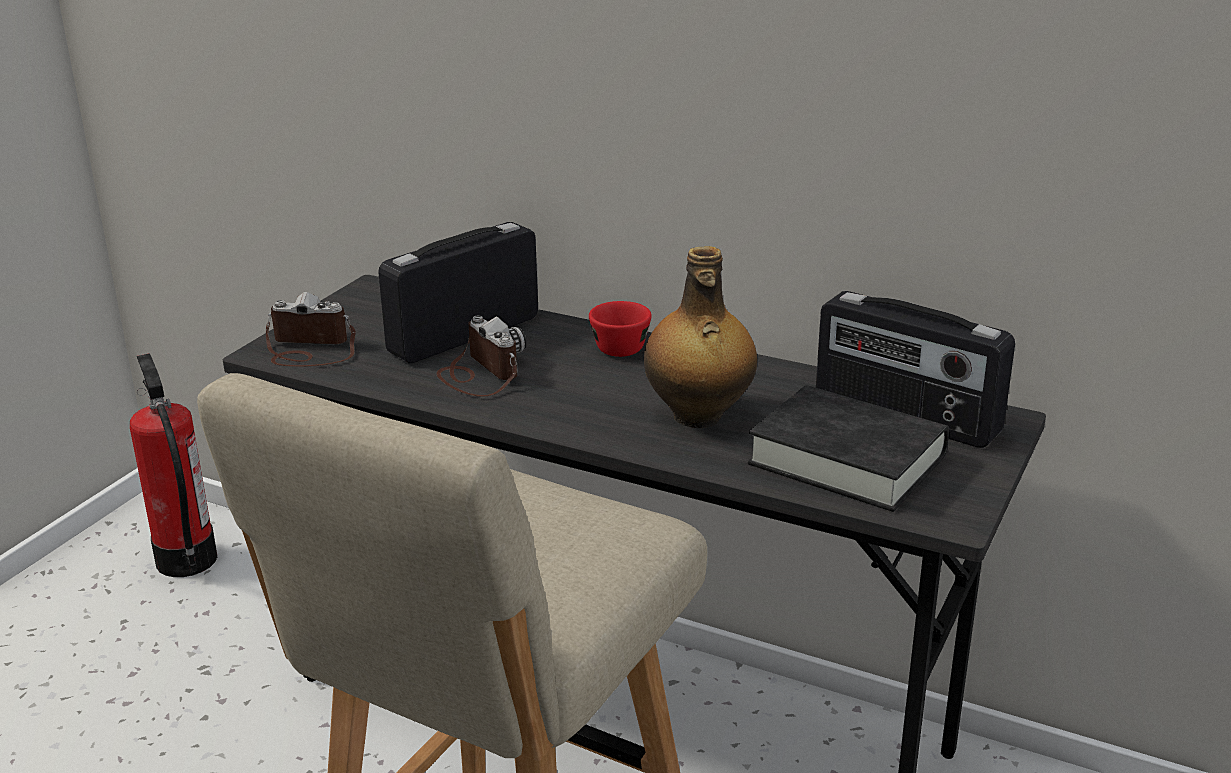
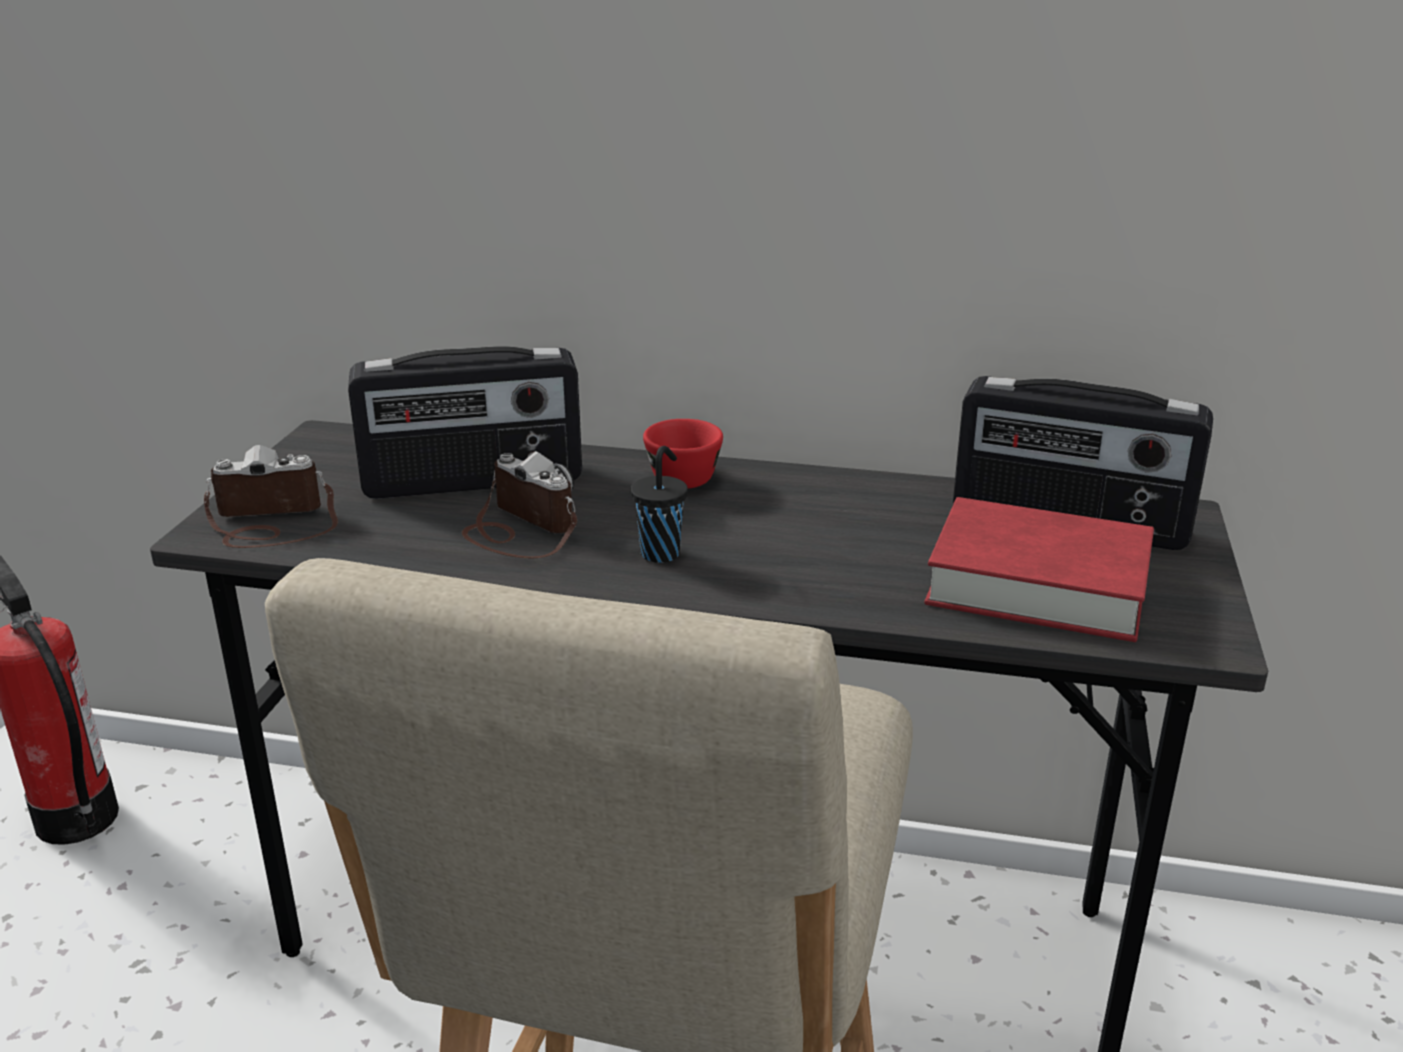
camera: 15 degrees left, 0 degrees up
radio [378,222,538,363] -> radio turned 135 degrees counterclockwise [348,346,582,499]
bottle [644,246,757,428] -> none
black book [748,385,949,512] -> red book [924,497,1154,642]
none -> black cup [631,446,688,563]

